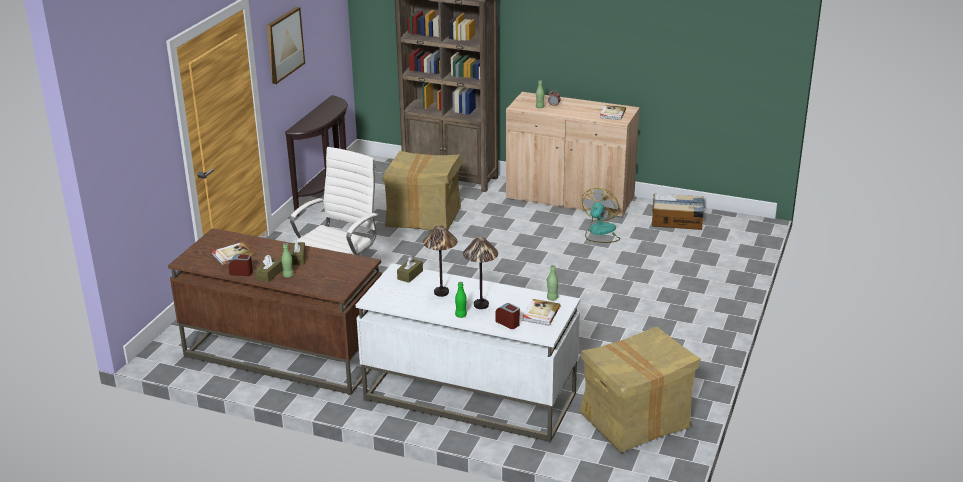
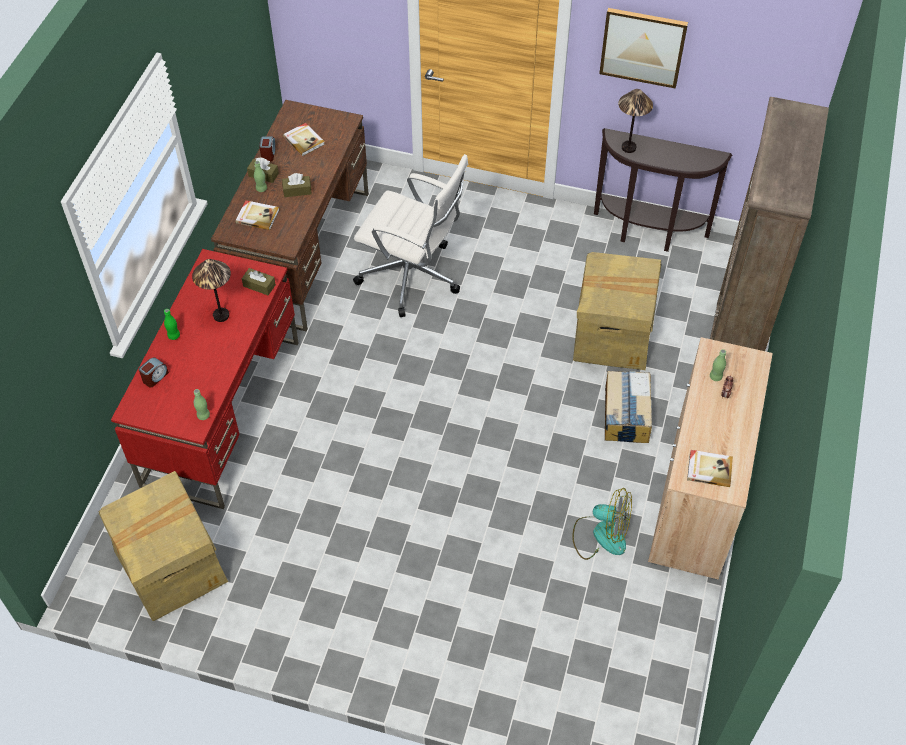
camera: 85 degrees right, 25 degrees up
white desk [356,263,580,443] -> red desk [111,249,299,509]
table lamp [463,237,498,309] -> table lamp moved to [618,89,653,153]
book [522,299,560,326] -> book moved to [236,200,279,230]
cardboard box [652,194,704,230] -> cardboard box moved to [605,371,652,443]

